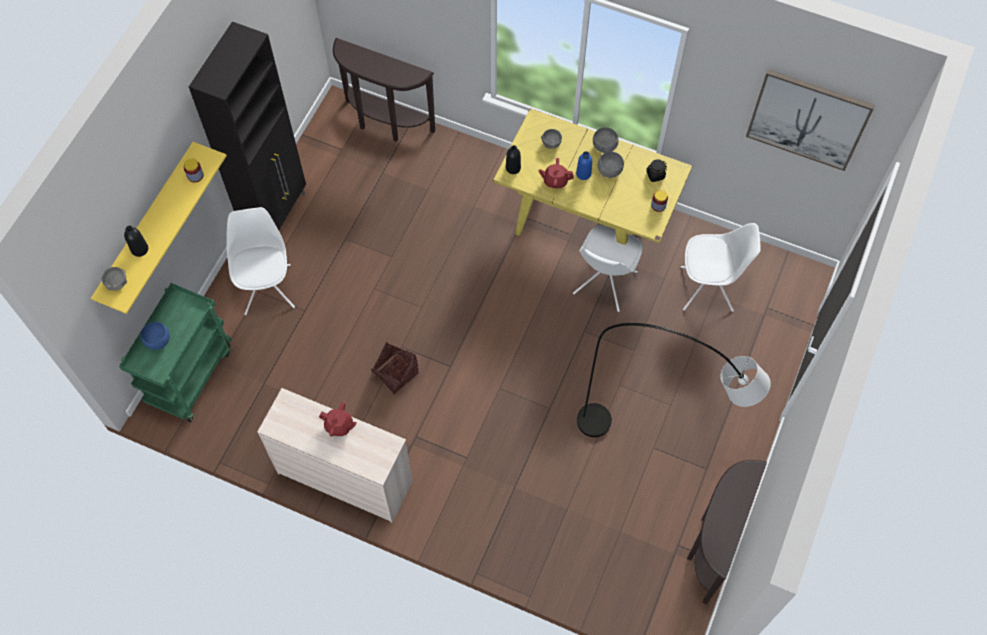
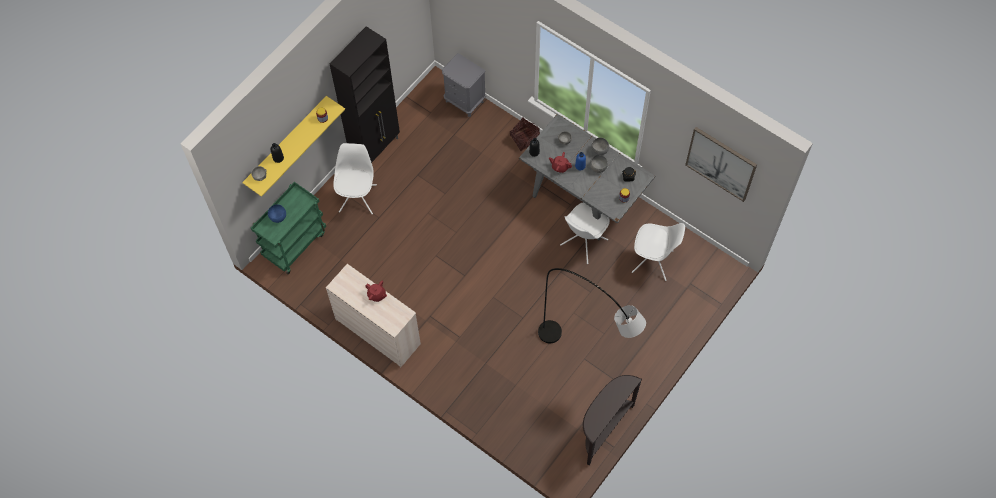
camera: 15 degrees right, 0 degrees up
brown console table [333,38,435,142] -> grey nightstand [442,53,486,117]
basket [371,342,419,395] -> basket moved to [510,118,540,152]
yellow dining table [493,108,692,276] -> grey dining table [519,114,655,240]

